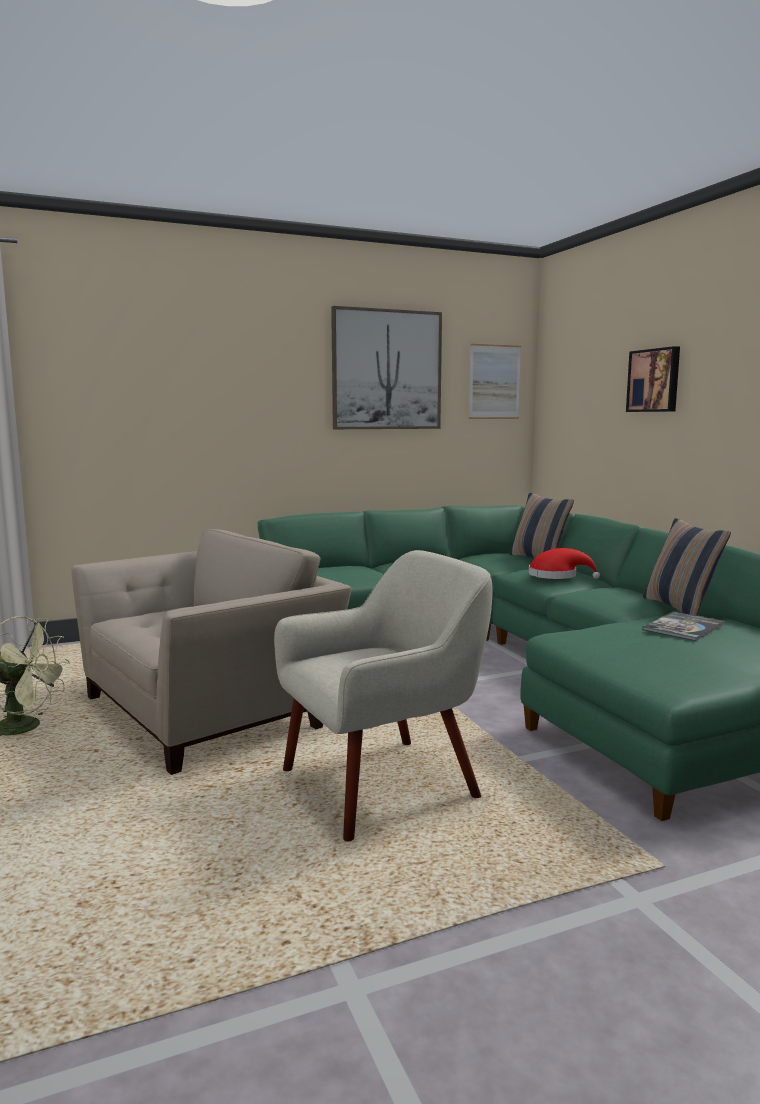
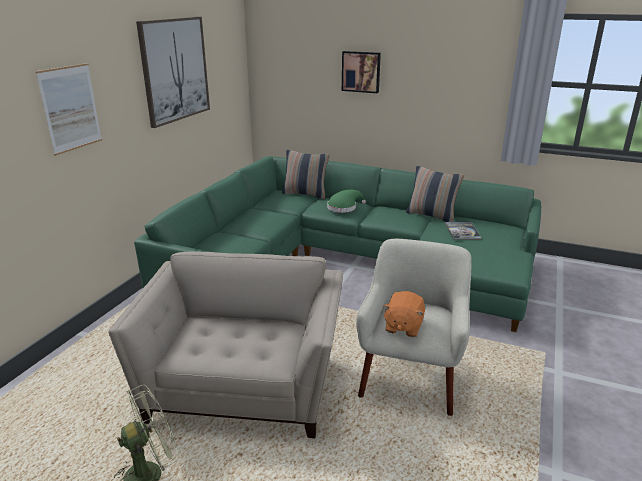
camera: 45 degrees left, 15 degrees up
picture [469,344,521,419] -> picture moved to [35,63,102,156]
red hat [529,548,600,579] -> green hat [327,190,366,213]
none -> orange plush toy [383,291,425,337]

